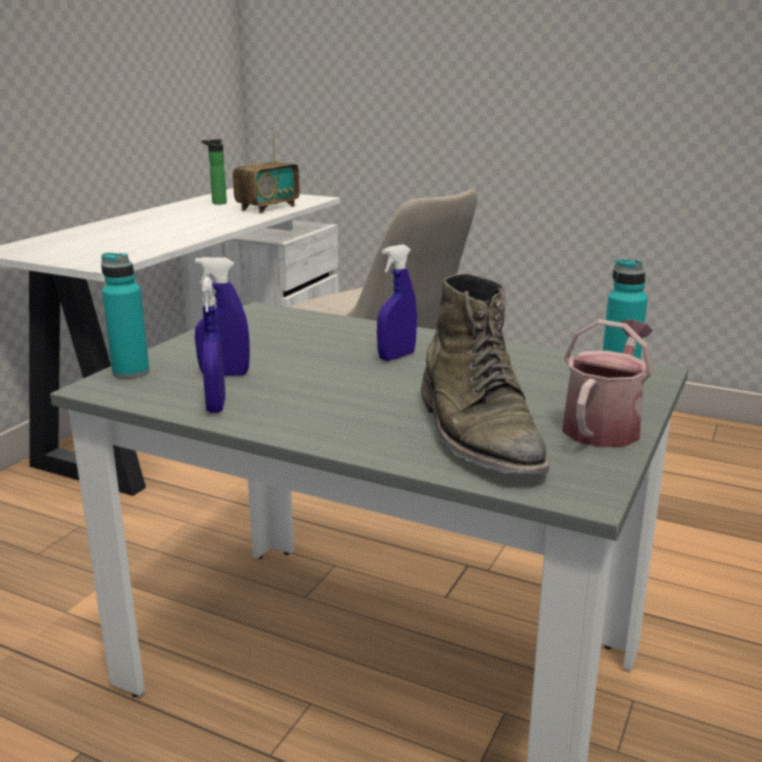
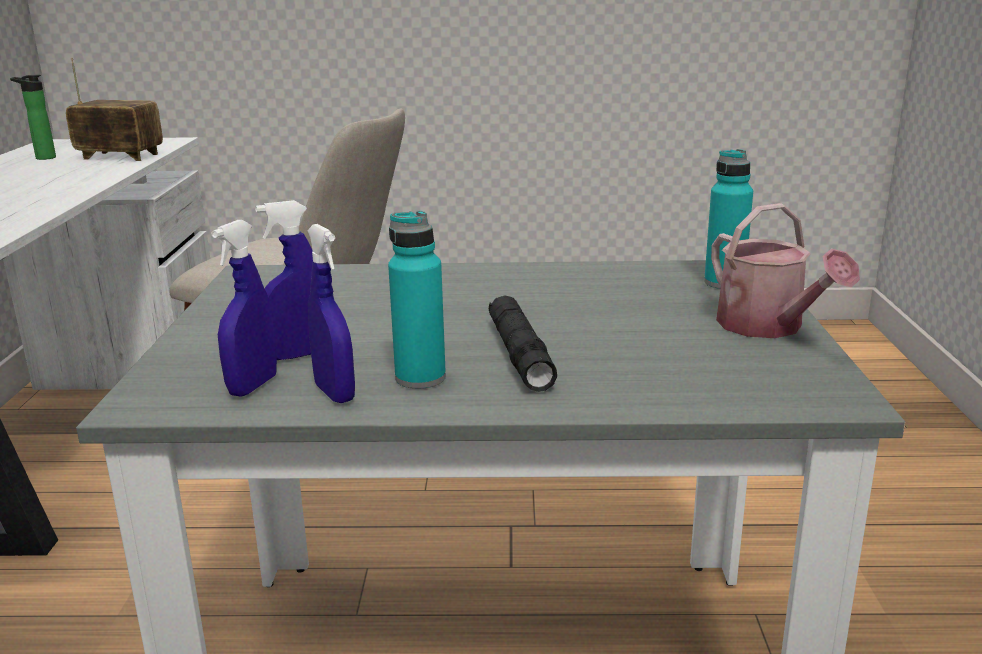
camera: 25 degrees left, 0 degrees up
turquoise bottle [101,253,150,379] -> turquoise bottle moved to [388,211,446,389]
radio [233,127,300,214] -> radio turned 90 degrees counterclockwise [66,58,163,161]
blue spray bottle [377,244,417,361] -> blue spray bottle moved to [211,220,277,397]
green boot [421,273,549,474] -> none
watering can [562,319,653,447] -> watering can turned 150 degrees clockwise [711,203,860,338]
none -> black flashlight [489,295,557,392]

